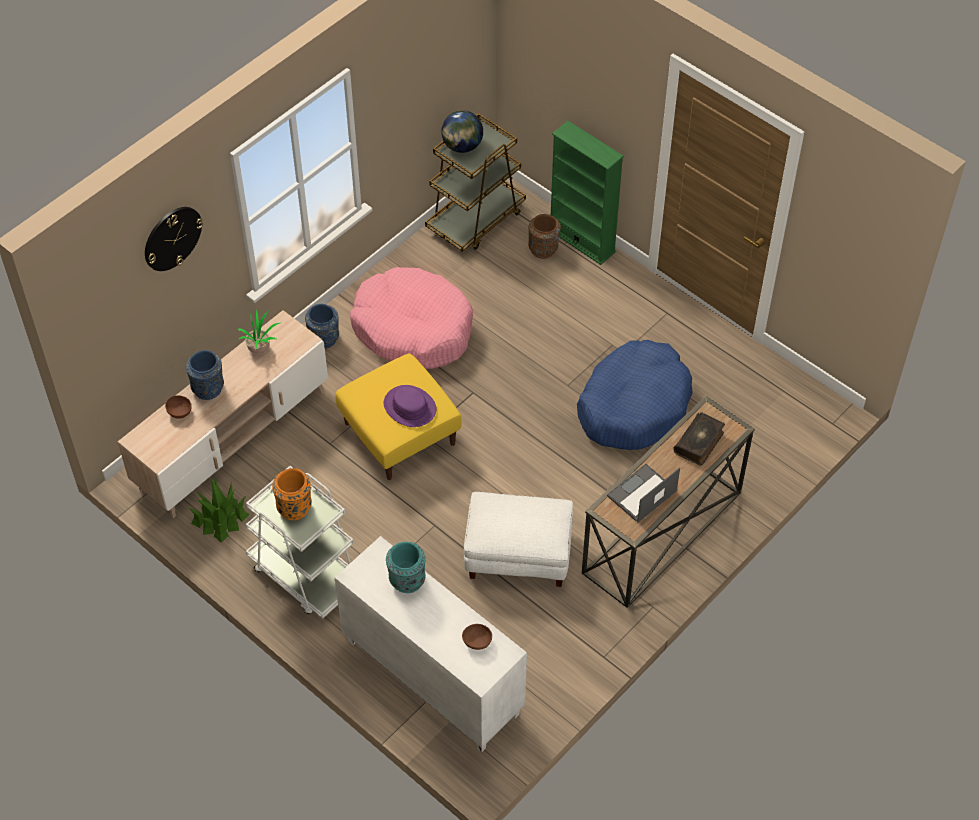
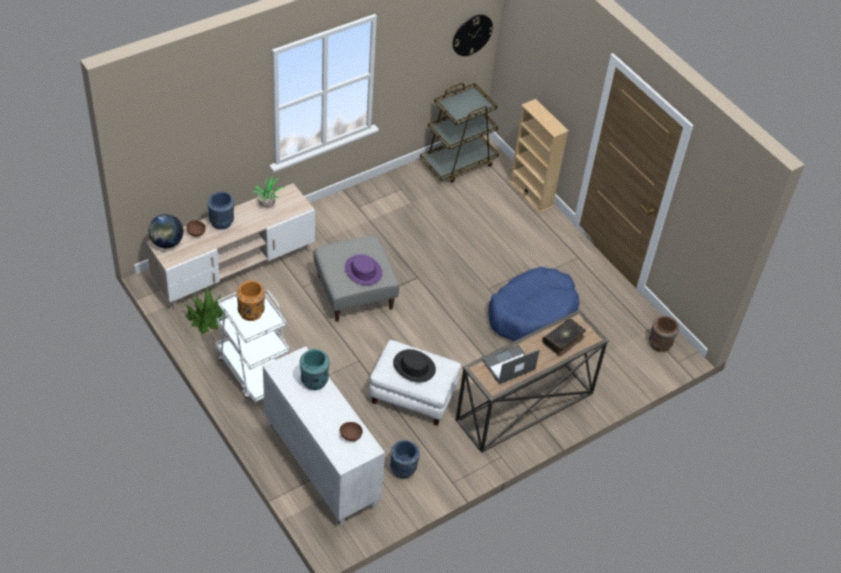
camera: 10 degrees right, 5 degrees down
wall clock [145,207,203,271] -> wall clock moved to [453,15,493,56]
blue vase [305,304,339,349] -> blue vase moved to [390,440,420,478]
yellow ottoman [335,354,461,480] -> grey ottoman [313,235,399,322]
pink dog bed [350,267,473,369] -> none
globe [441,110,483,153] -> globe moved to [149,214,183,248]
brown vase [528,214,561,259] -> brown vase moved to [649,316,679,352]
green bookcase [551,121,624,265] -> beige bookcase [509,99,569,214]
none -> black hat [393,349,436,383]

